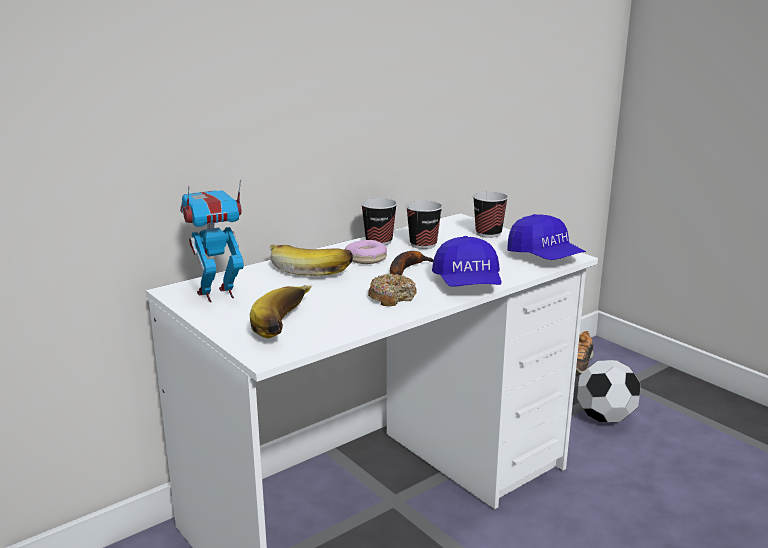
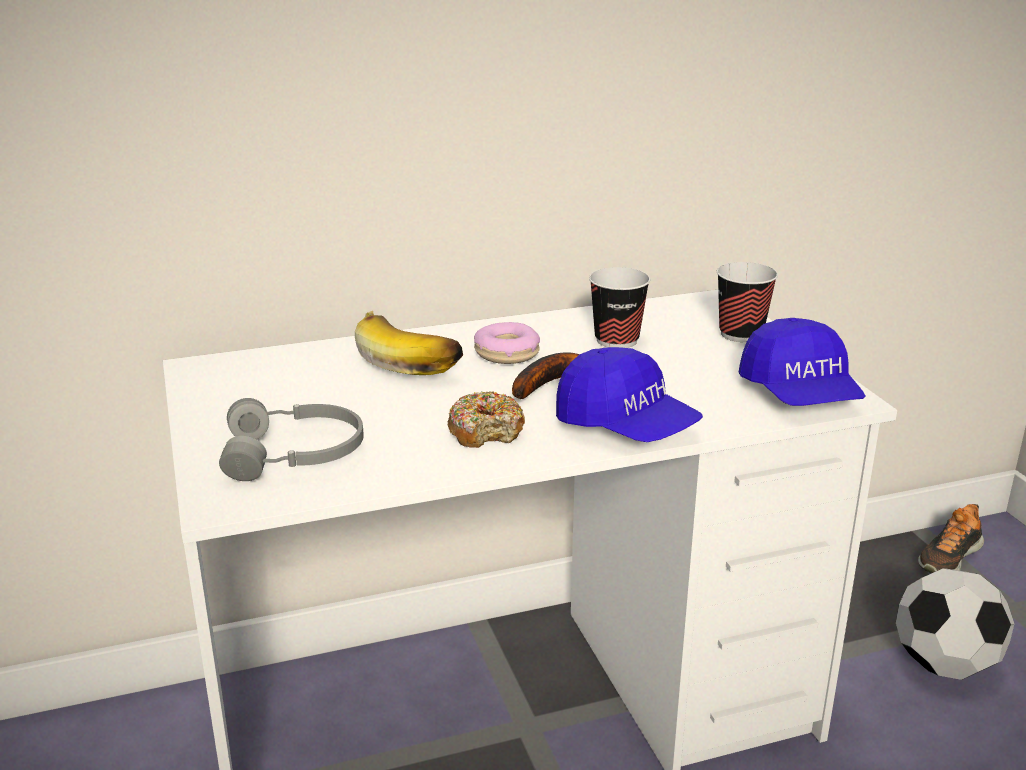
camera: 20 degrees right, 5 degrees up
toy robot [180,180,244,303] -> none
banana [250,285,312,339] -> grey headphones [219,398,364,481]
cup [361,198,397,245] -> none
blue cap [432,236,502,287] -> blue cap turned 60 degrees counterclockwise [556,347,703,442]

